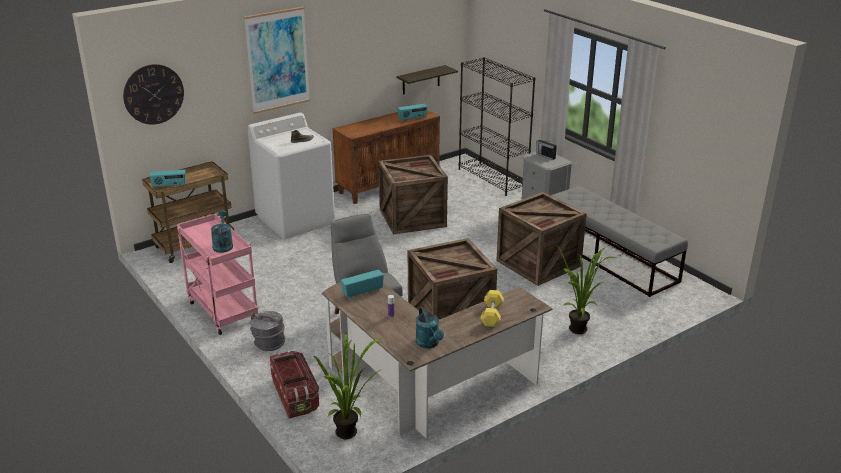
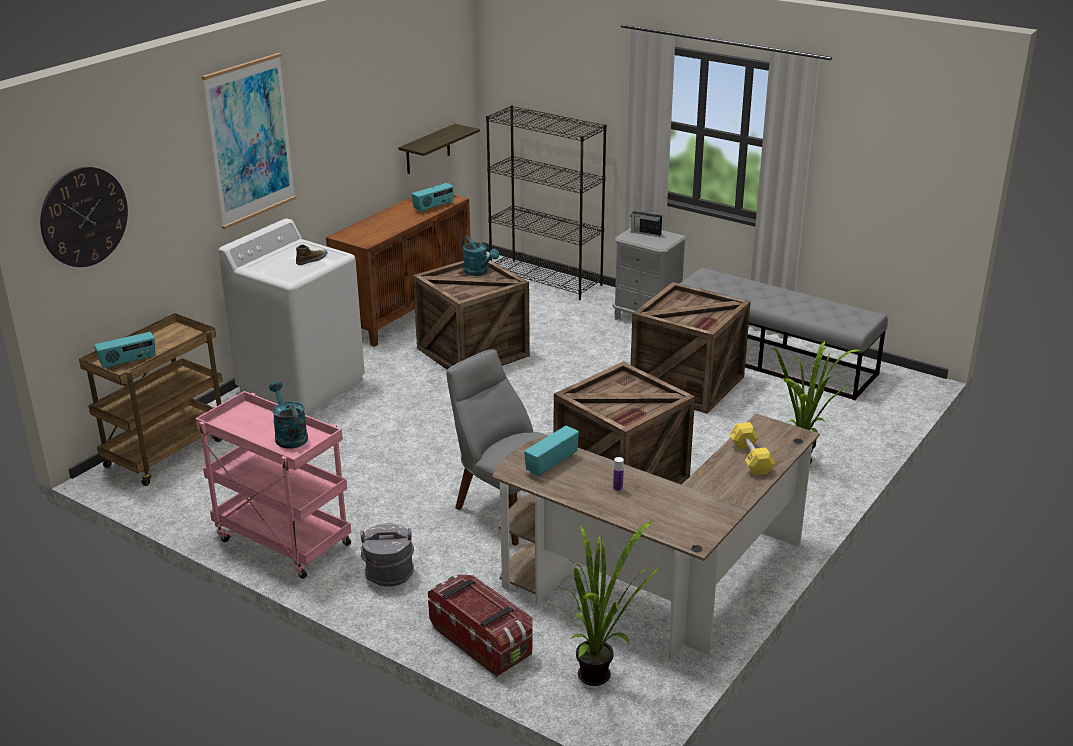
camera: 20 degrees left, 0 degrees up
turquoise watering can [416,307,444,348] -> turquoise watering can moved to [462,236,499,276]

